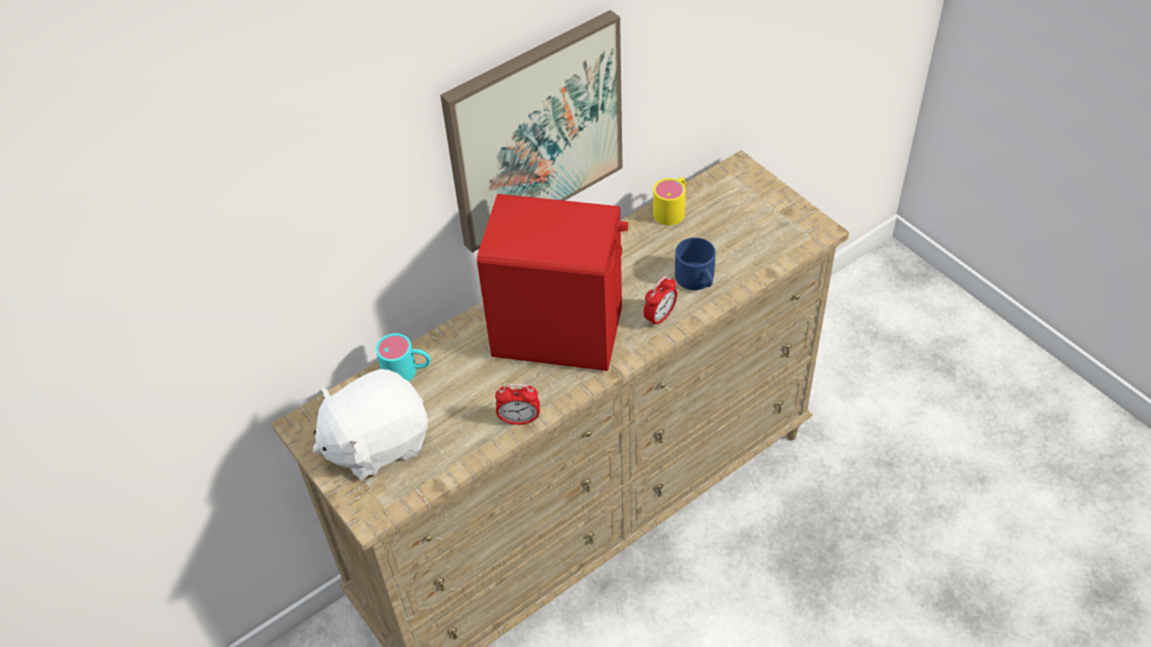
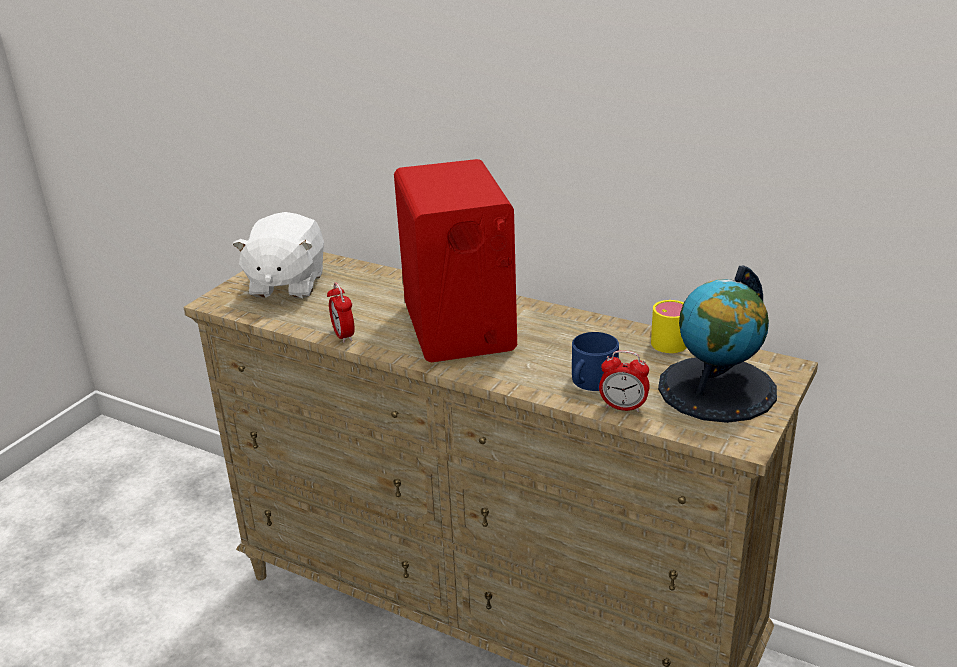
camera: 65 degrees right, 20 degrees down
white plush toy [313,369,428,481] -> white plush toy turned 120 degrees counterclockwise [232,212,324,298]
turquoise mug [376,333,431,381] -> none
picture [440,10,623,253] -> none
alarm clock [644,276,677,327] -> alarm clock moved to [599,350,650,412]
none -> globe [658,266,777,423]

